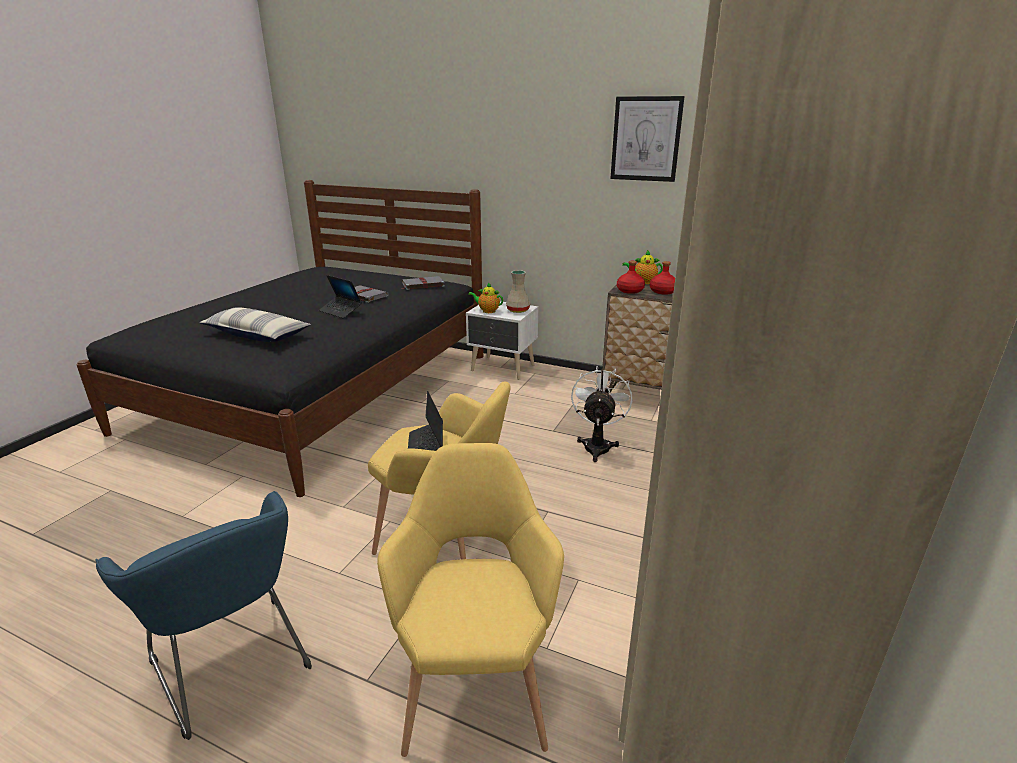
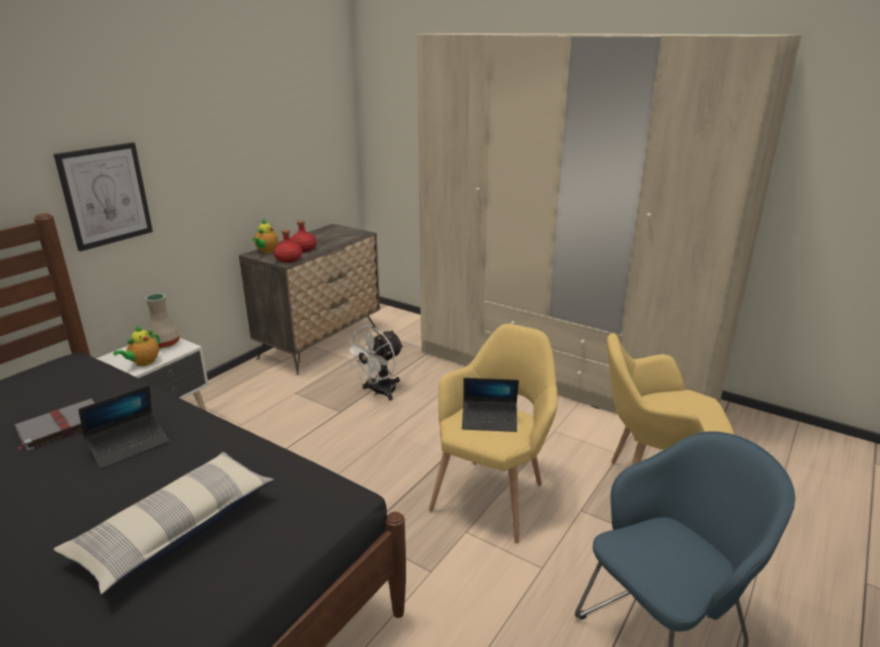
camera: 80 degrees left, 0 degrees up
grey book [402,276,445,290] -> none
white fan [571,366,632,462] -> white fan turned 75 degrees counterclockwise [344,325,404,401]
picture [611,96,684,182] -> picture moved to [54,142,153,251]

